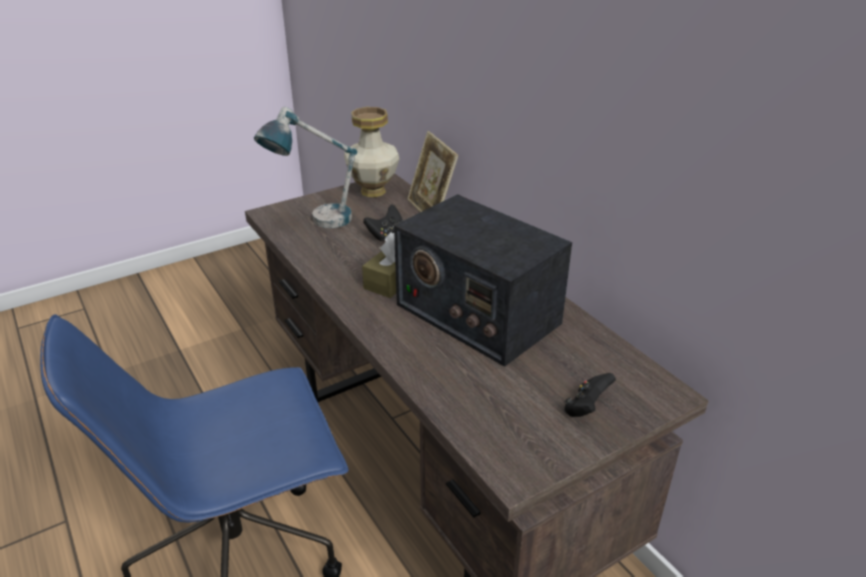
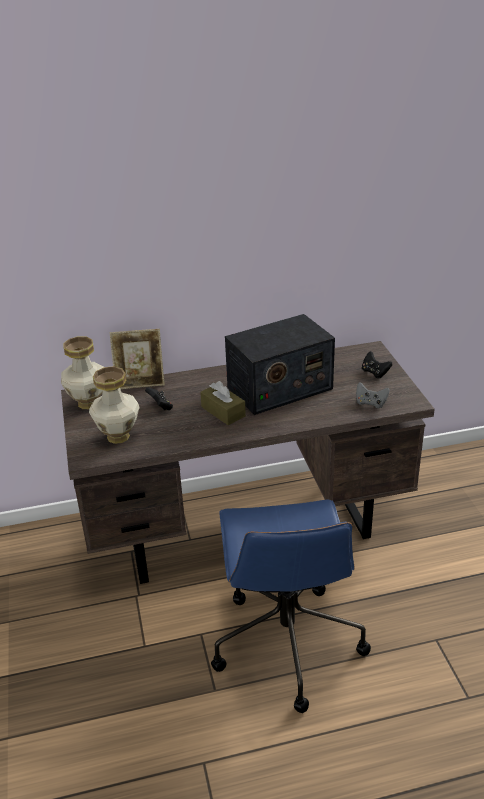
camera: 70 degrees left, 0 degrees up
table lamp [254,107,357,228] -> vase [89,366,140,444]
none -> grey game controller [356,382,389,408]

